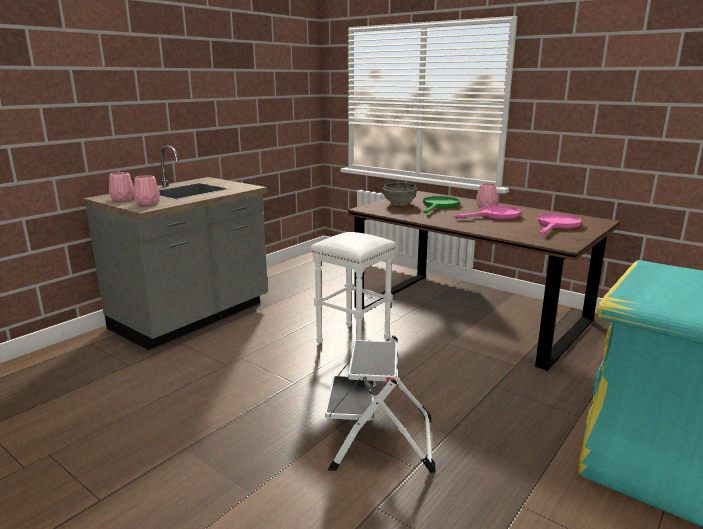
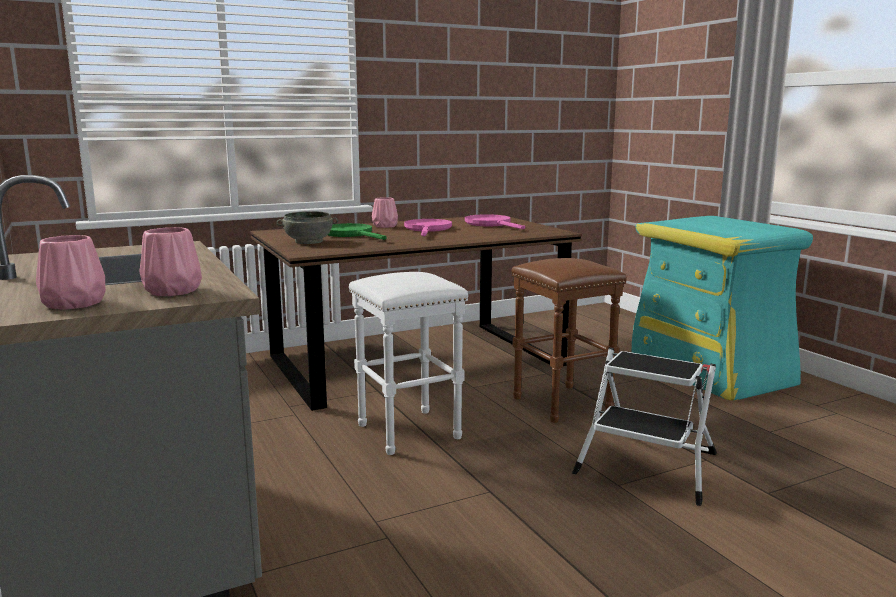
camera: 65 degrees left, 5 degrees down
none -> brown stool [511,258,627,423]

